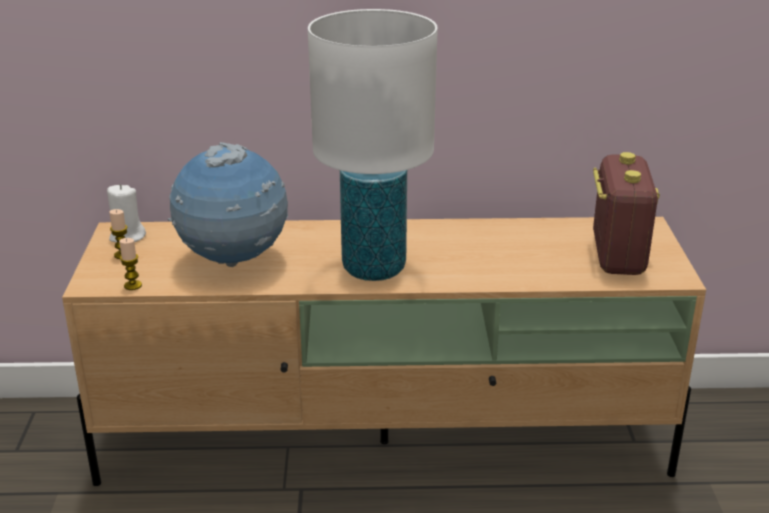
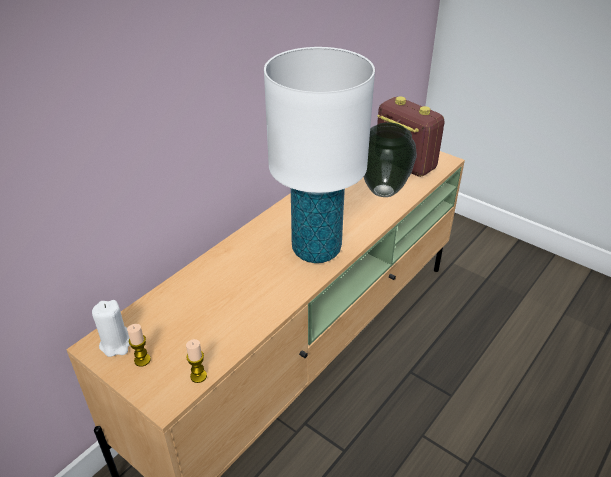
camera: 50 degrees left, 10 degrees up
globe [168,142,288,267] -> none
none -> vase [364,122,417,197]

